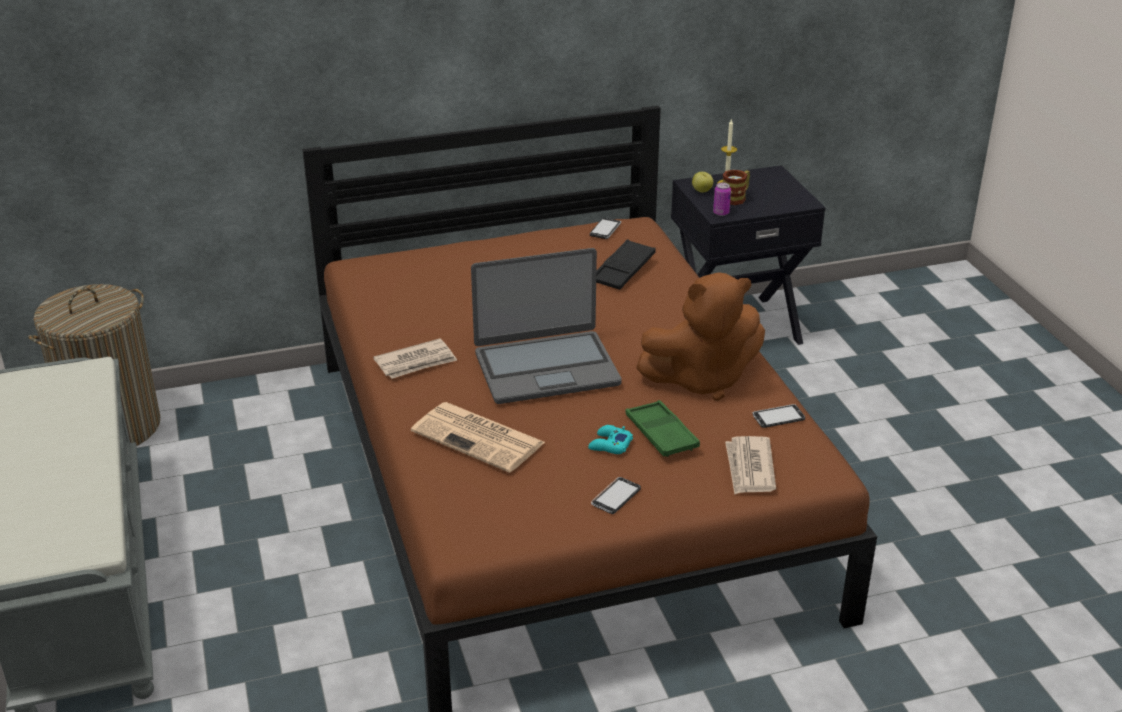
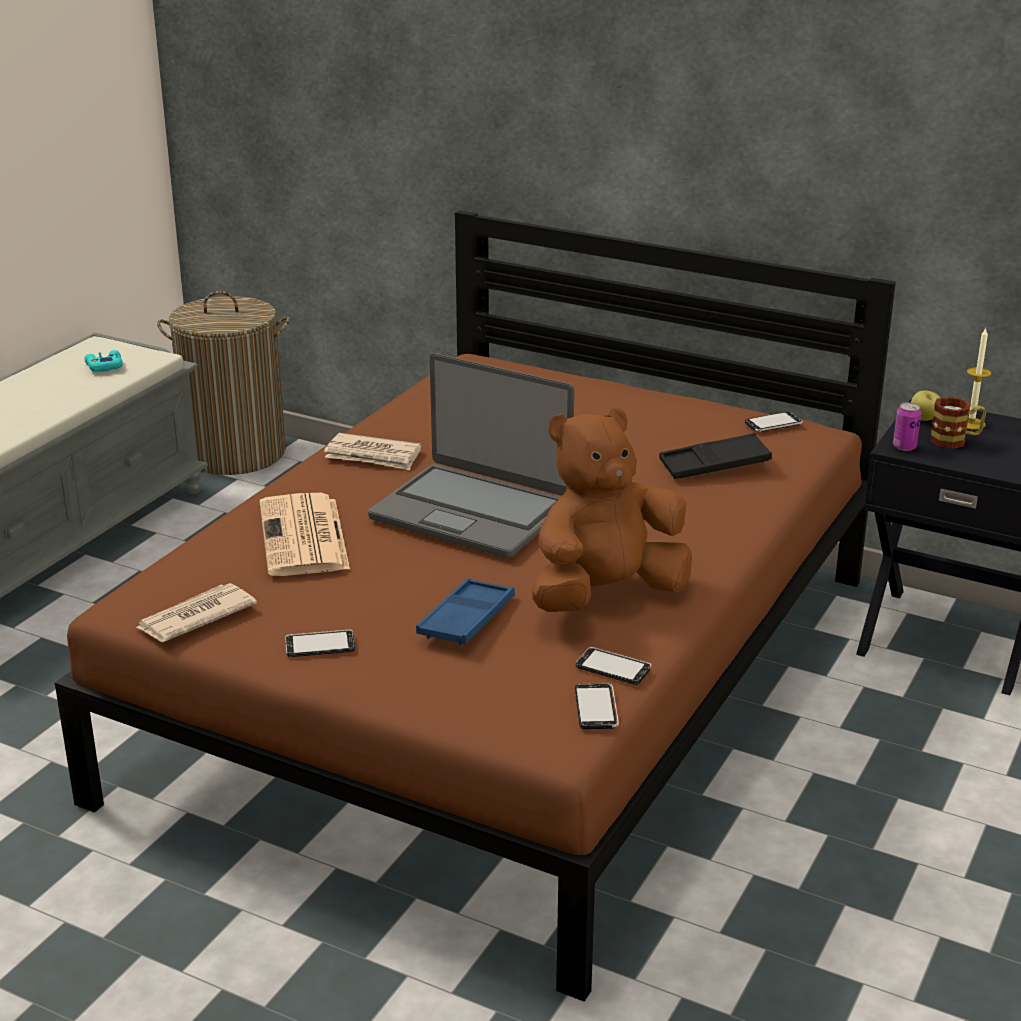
camera: 45 degrees right, 5 degrees down
turquoise game controller [588,425,633,454] -> turquoise game controller moved to [84,350,123,372]
green tray [625,400,700,457] -> blue tray [416,578,515,646]
brown plush toy [636,272,765,401] -> brown plush toy turned 120 degrees clockwise [532,407,692,612]
newspaper [725,436,776,495] -> newspaper moved to [136,583,257,642]
none -> phone [575,683,619,729]

